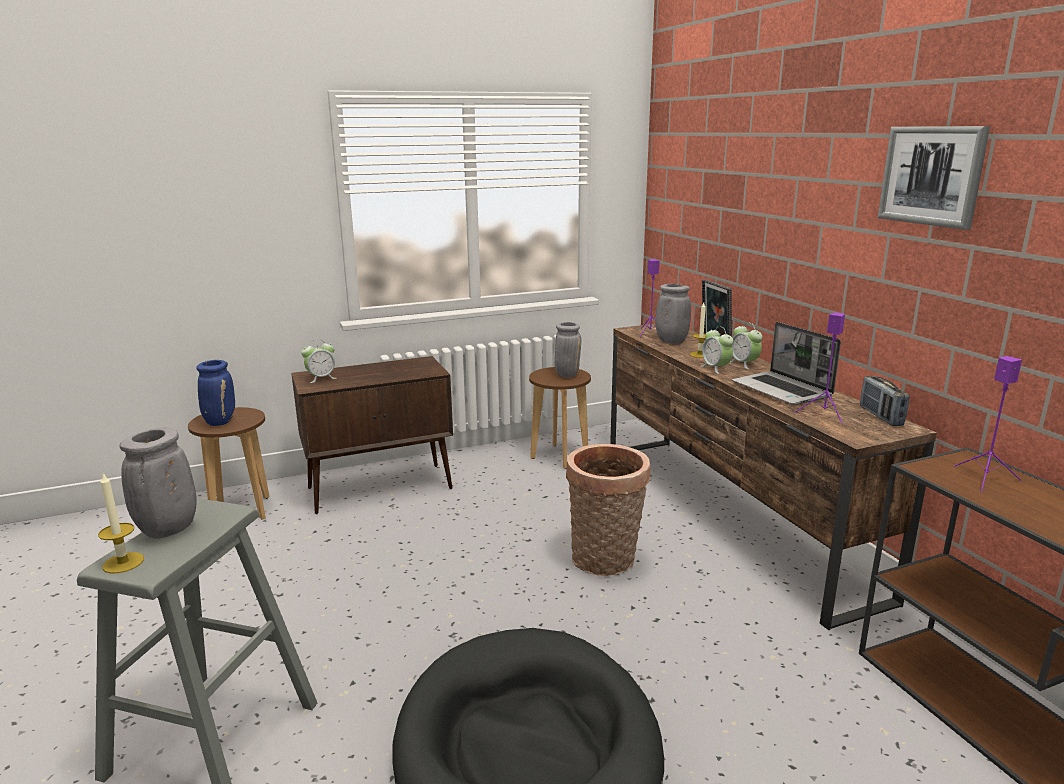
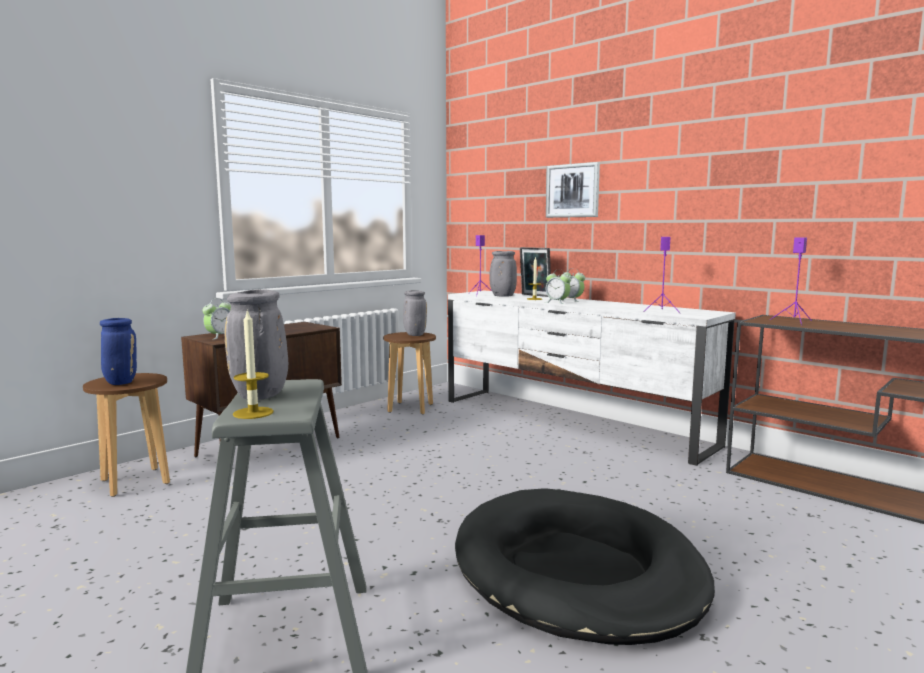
camera: 25 degrees left, 10 degrees down
basket [566,444,651,576] -> none
brown tv stand [610,324,937,630] -> white tv stand [448,290,736,466]
laptop [732,322,841,405] -> none
radio [860,376,909,426] -> none
picture [878,126,990,230] -> picture moved to [546,162,600,218]

